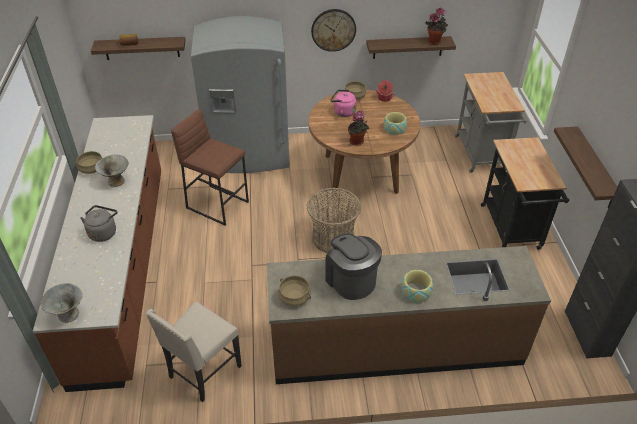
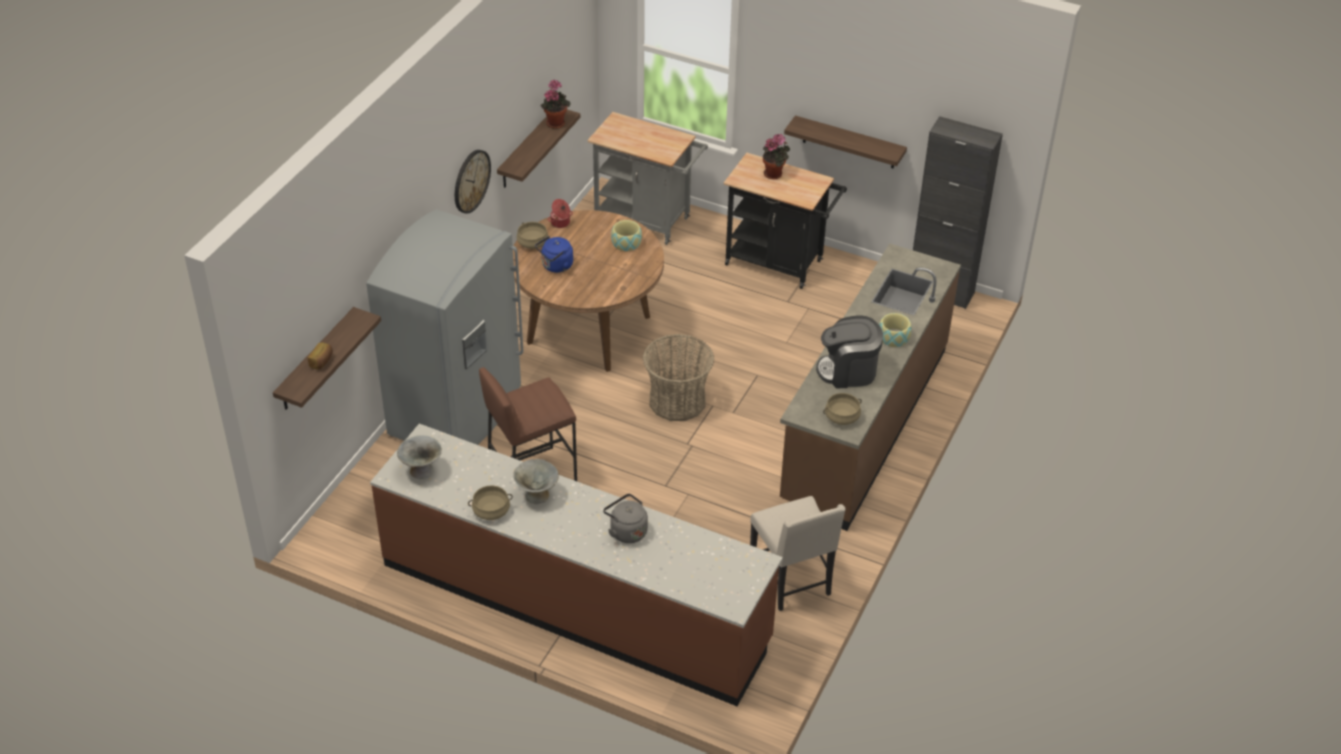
camera: 60 degrees left, 0 degrees up
grey bowl [40,283,83,323] -> grey bowl moved to [397,435,442,479]
pink kettle [330,90,357,117] -> blue kettle [535,236,573,273]
potted plant [348,110,369,145] -> potted plant moved to [763,134,790,179]

